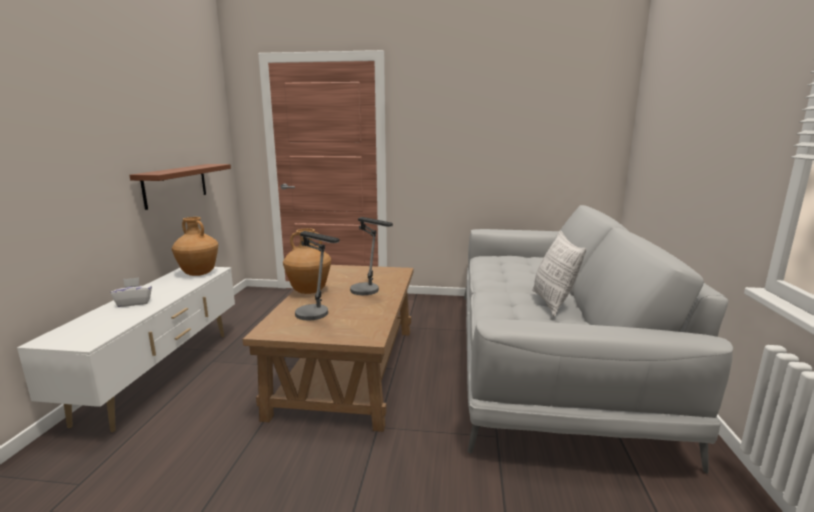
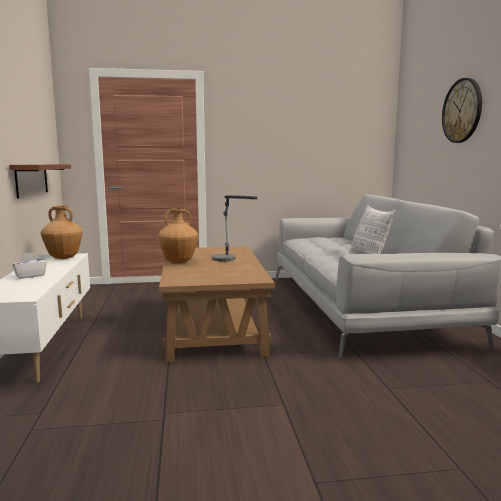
camera: 15 degrees left, 5 degrees down
table lamp [295,231,340,321] -> none
none -> wall clock [442,78,482,143]

